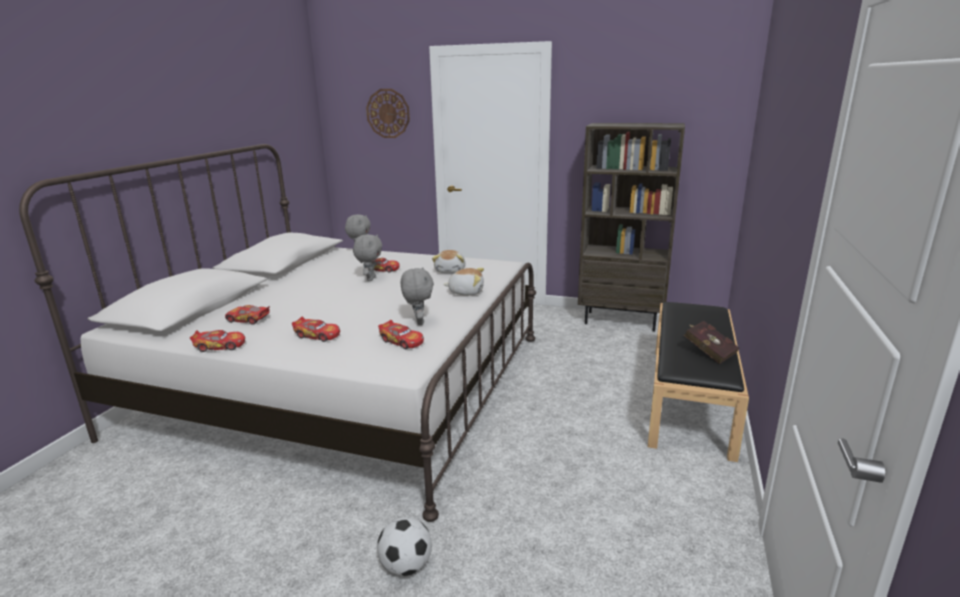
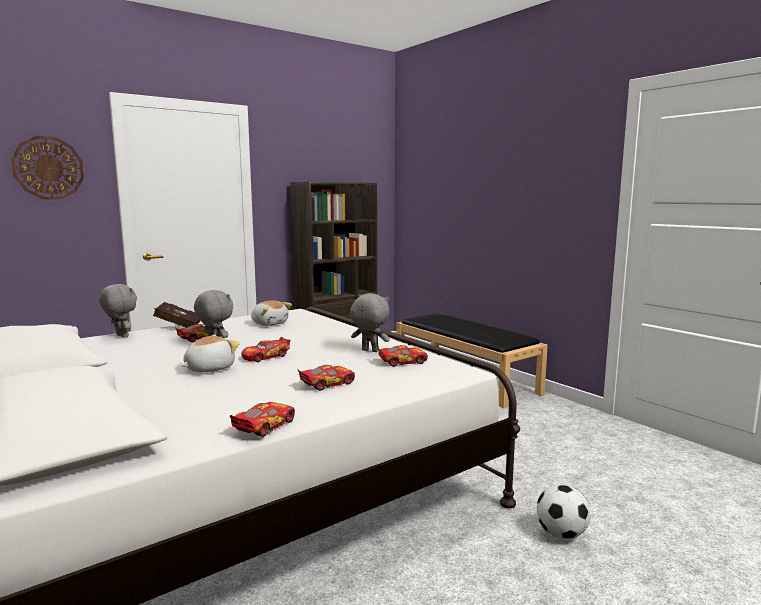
camera: 55 degrees left, 10 degrees down
toy car [225,305,270,325] -> toy car moved to [241,337,291,362]
plush toy [444,268,484,296] -> plush toy moved to [181,334,240,372]
red book [684,321,739,364] -> red book moved to [153,302,201,328]

